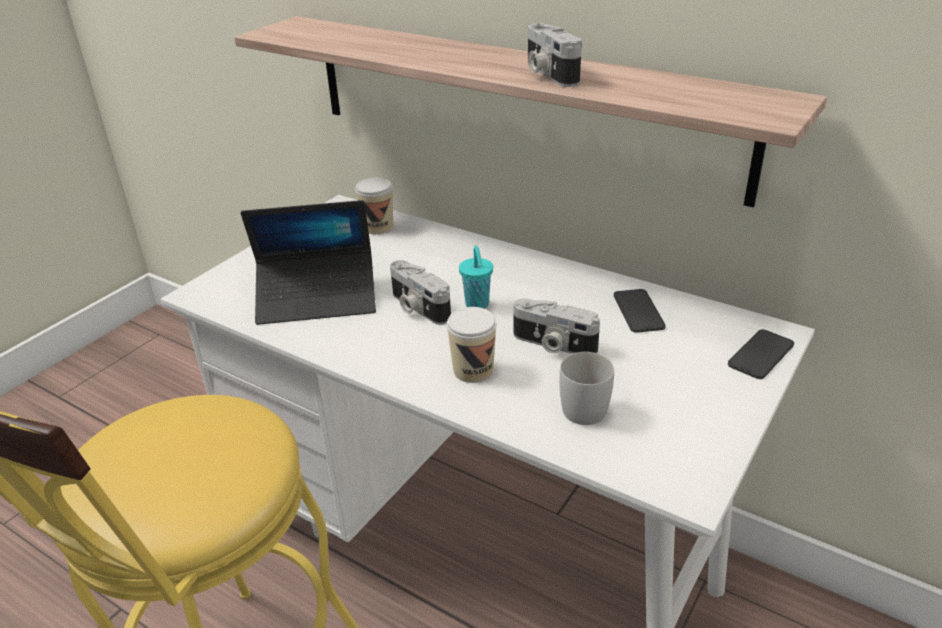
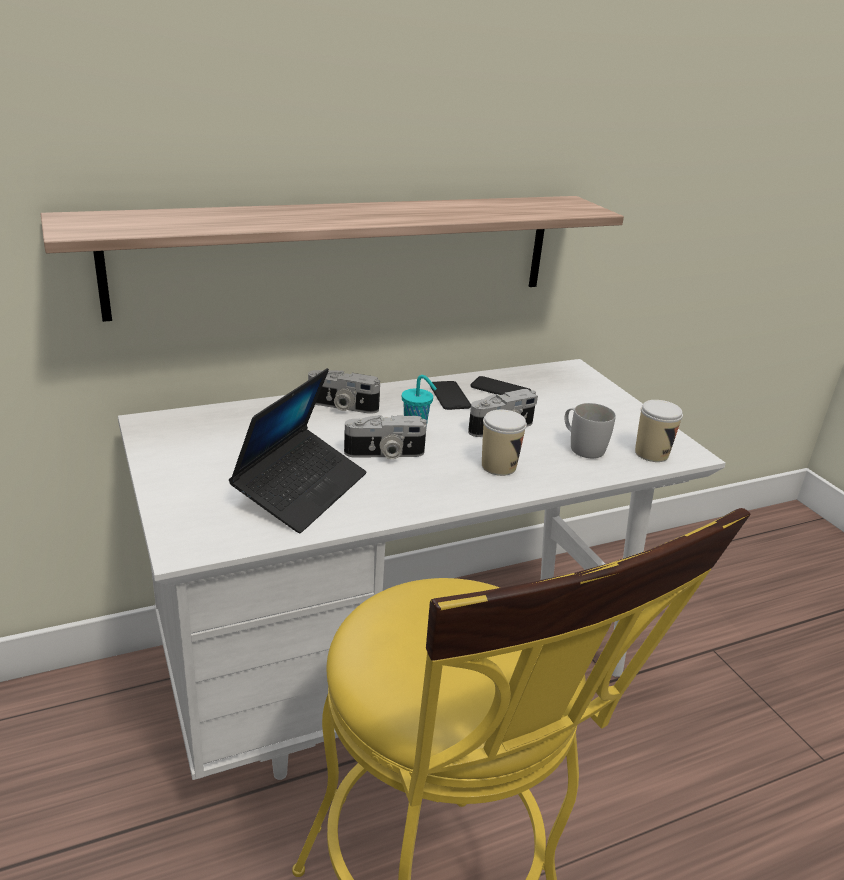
camera: 60 degrees left, 5 degrees down
cup [355,177,393,235] -> cup moved to [635,400,683,462]
camera [528,23,582,87] -> camera moved to [308,370,380,414]
phone [728,329,794,379] -> phone moved to [430,381,471,410]

